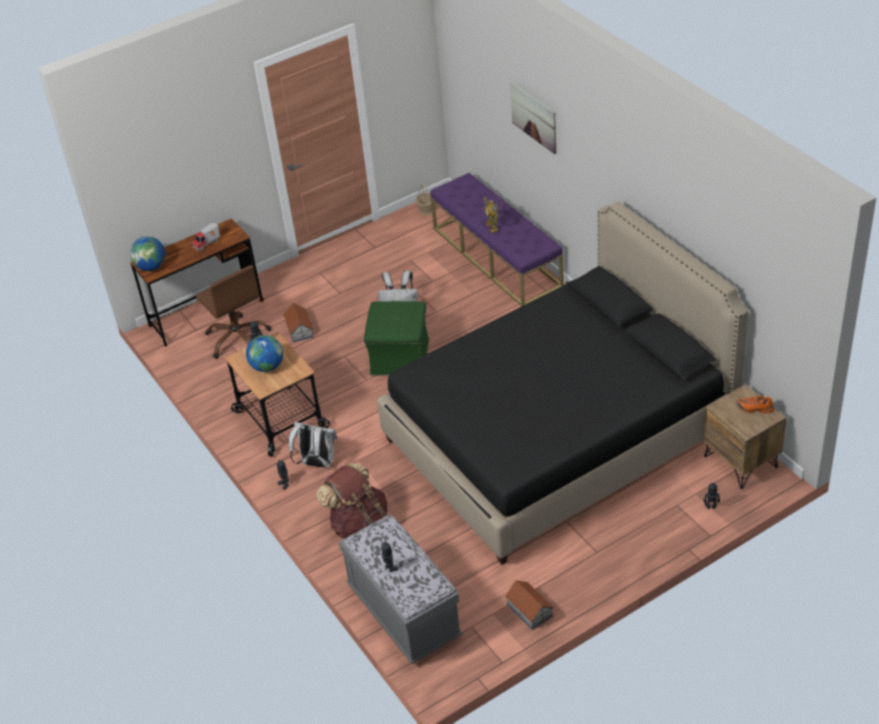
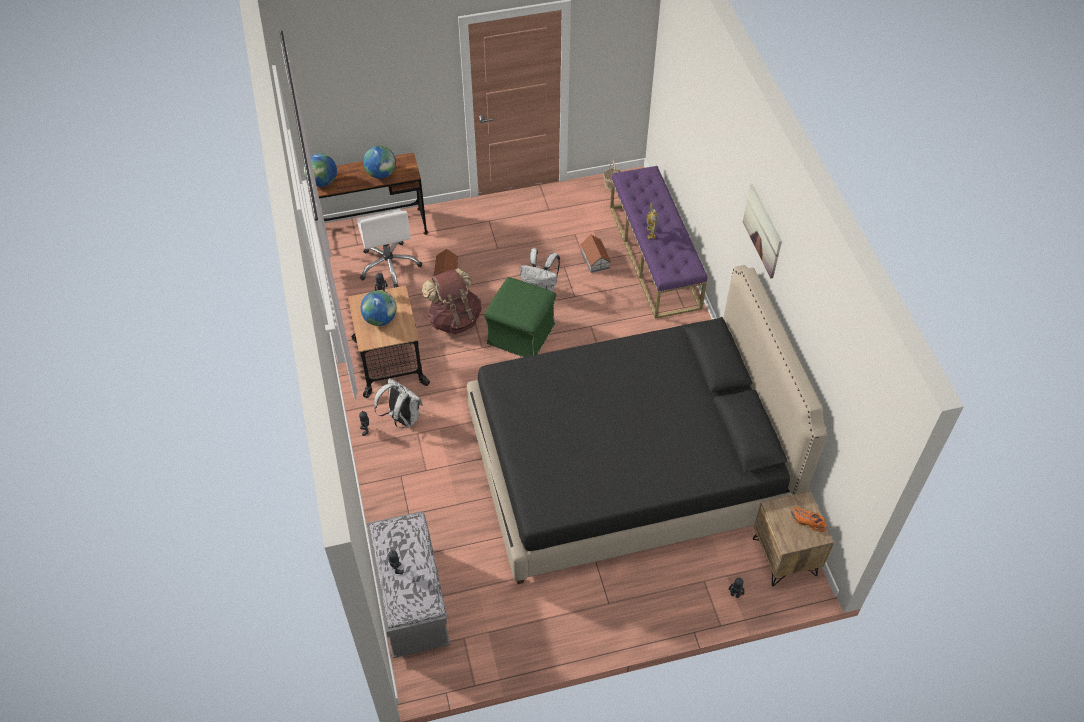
camera: 15 degrees right, 10 degrees up
toy truck [192,222,220,251] -> globe [363,145,396,179]
brown office chair [196,265,272,359] -> white office chair [357,209,422,288]
brown backpack [317,463,387,539] -> brown backpack moved to [422,268,482,334]
toy house [505,581,554,630] -> toy house moved to [580,235,611,273]
picture [510,82,556,154] -> picture moved to [743,184,782,278]

